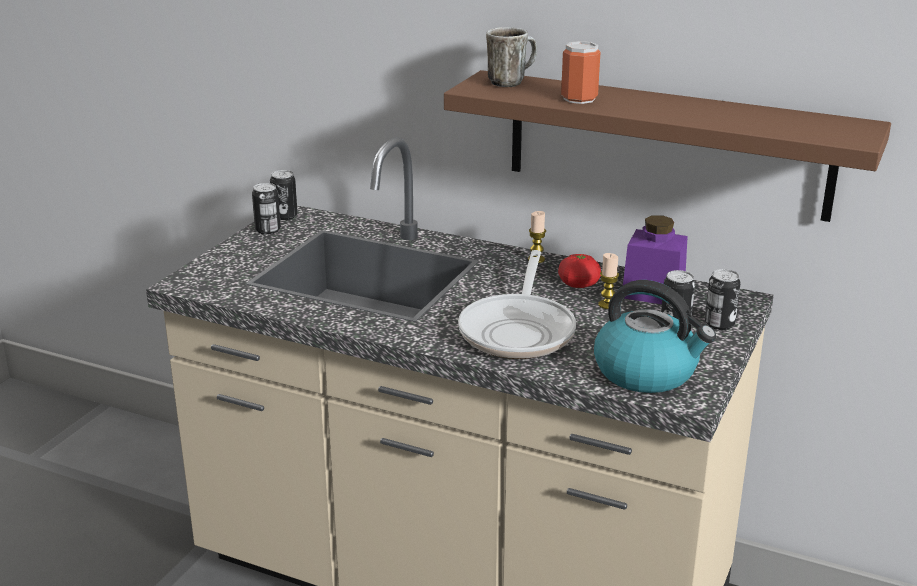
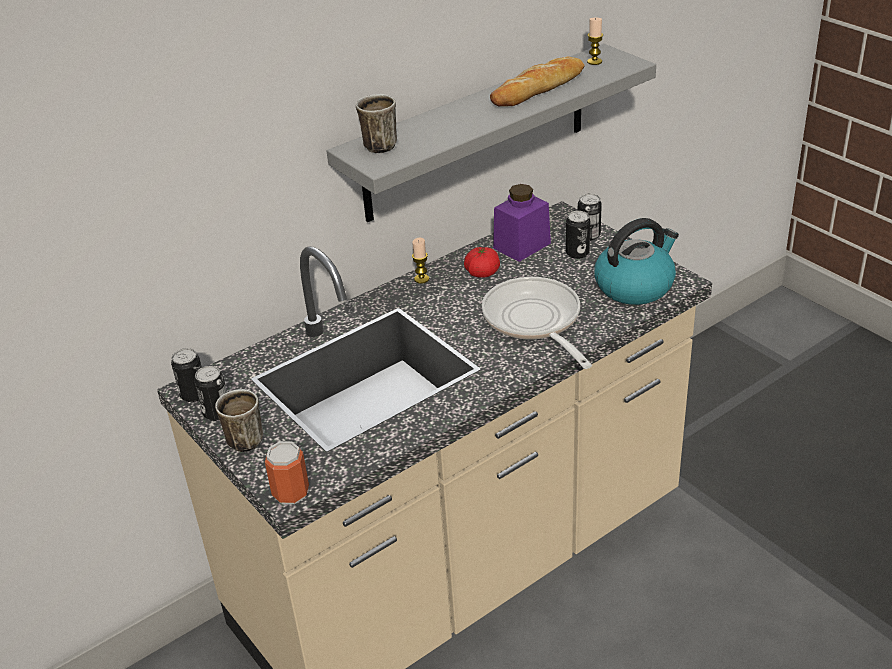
camera: 60 degrees left, 10 degrees up
brown shelf [444,70,891,222] -> grey shelf [327,44,656,222]
frying pan [458,250,576,359] -> frying pan turned 150 degrees counterclockwise [482,277,592,369]
can [561,41,601,104] -> can moved to [265,441,309,504]
candle [598,253,619,309] -> candle moved to [587,18,603,65]
none -> mug [215,389,264,452]
none -> bread [490,56,585,107]

